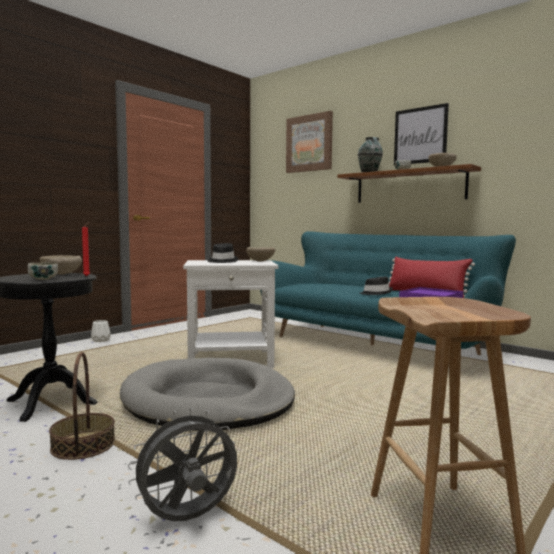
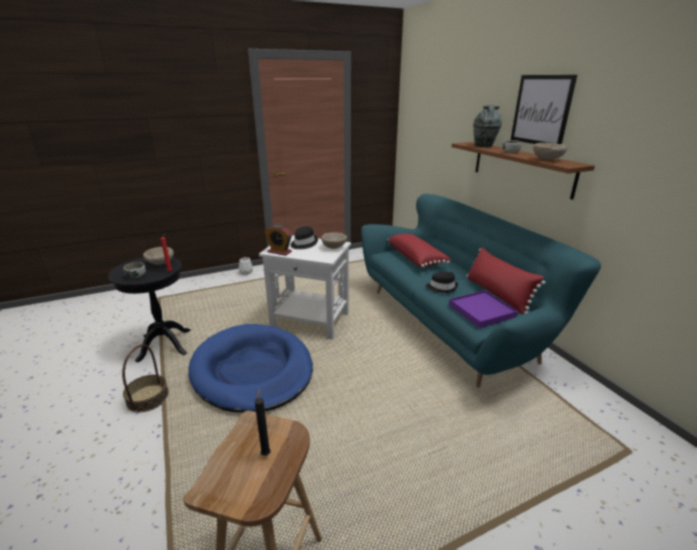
camera: 25 degrees right, 20 degrees up
grey dog bed [120,358,295,430] -> blue dog bed [188,324,313,413]
grey fan [128,407,237,521] -> none
picture [286,111,333,173] -> none
none -> black candle [255,388,271,456]
none -> alarm clock [264,225,292,256]
none -> red pillow [388,234,451,267]

